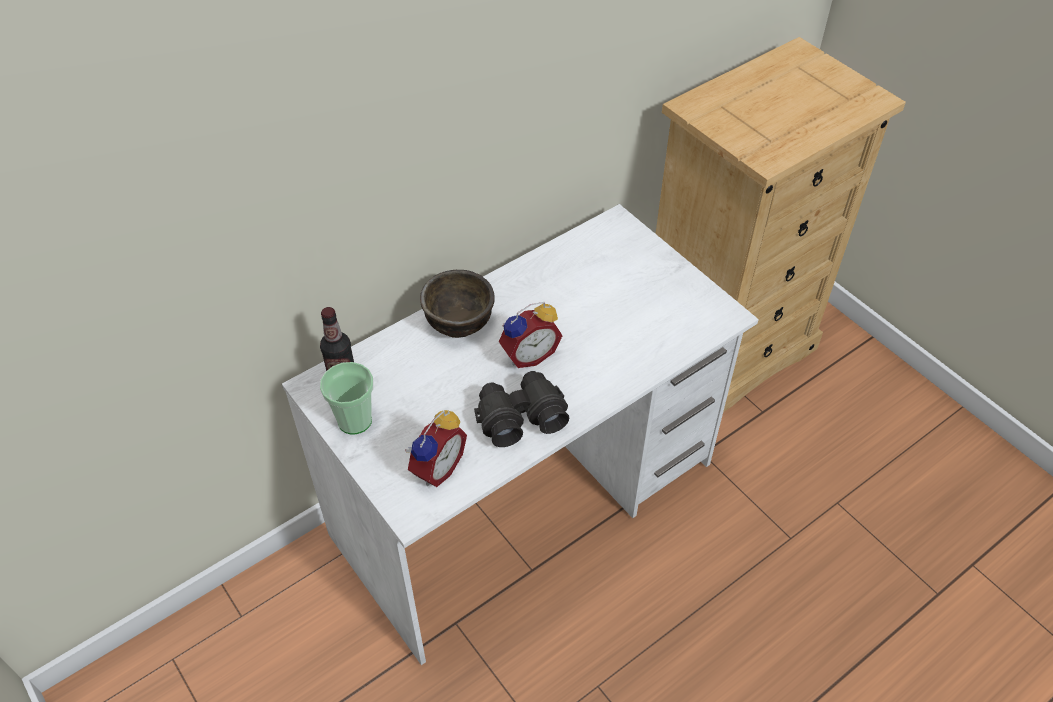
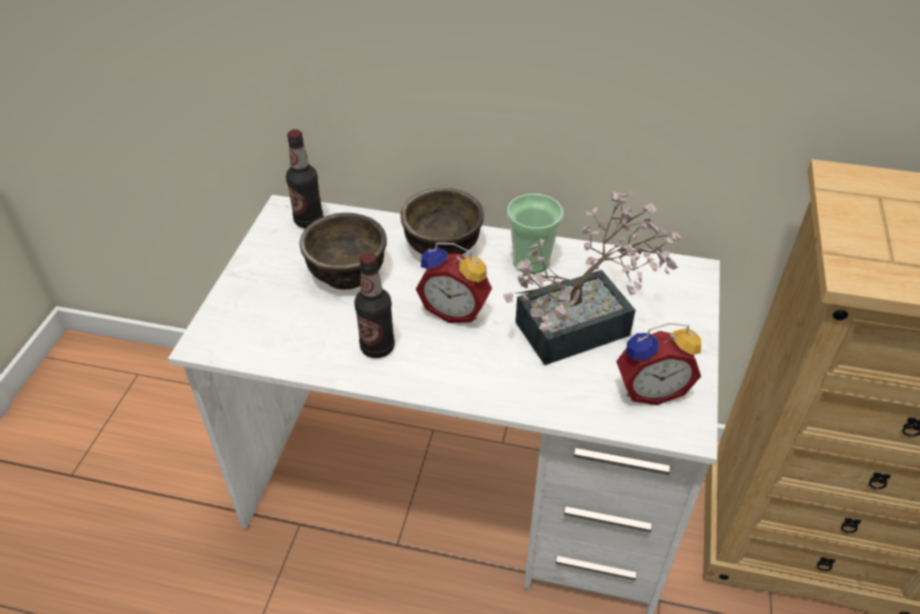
camera: 50 degrees right, 5 degrees down
cup [320,362,373,435] -> cup moved to [507,194,564,274]
alarm clock [405,410,467,487] -> alarm clock moved to [616,323,701,405]
black binoculars [474,371,569,447] -> bottle [354,252,395,358]
none -> brown bowl [300,213,387,290]
none -> potted plant [503,191,682,365]

